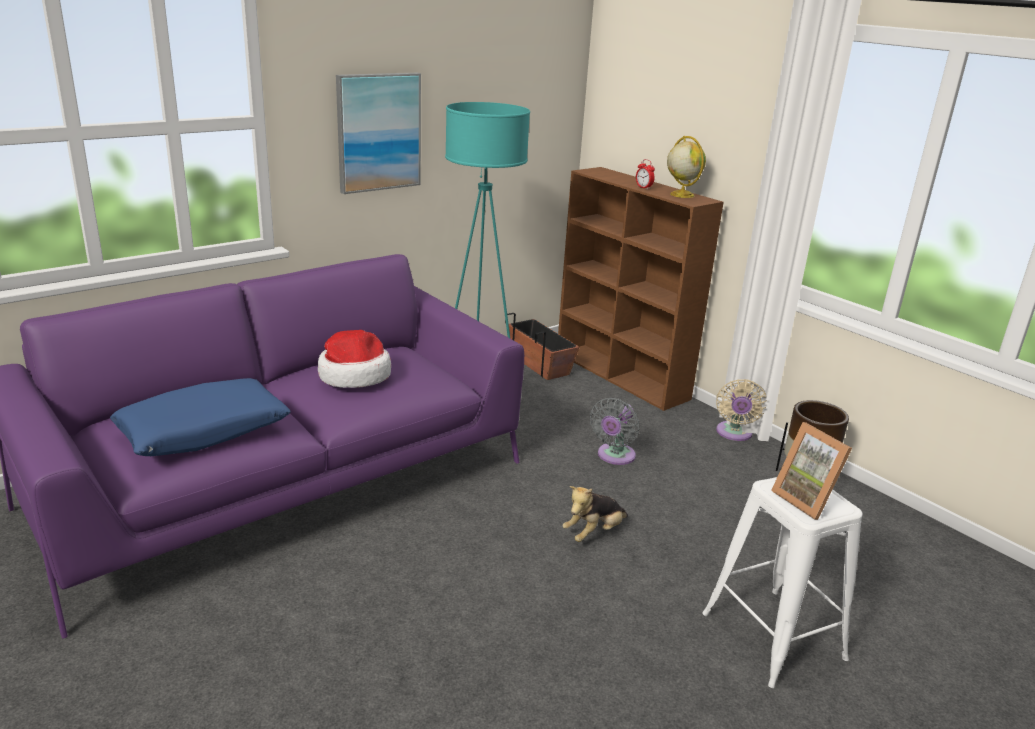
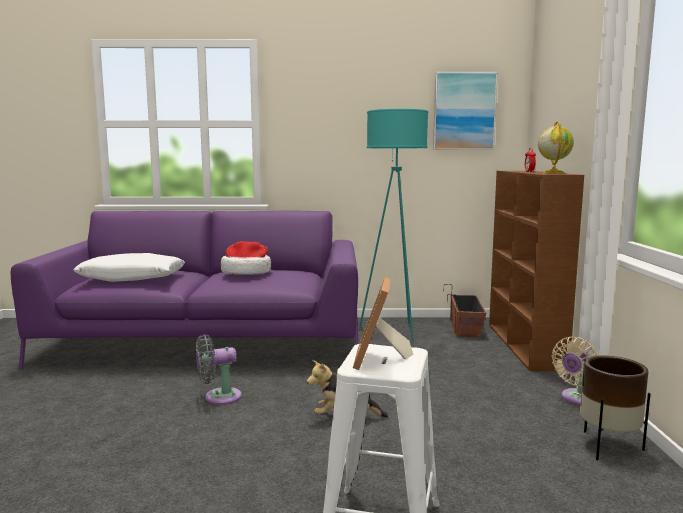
camera: 40 degrees right, 15 degrees down
blue pillow [110,378,291,456] -> white pillow [73,253,185,282]
picture [336,73,421,194] -> picture moved to [433,72,498,150]
grey fan [590,397,640,465] -> grey fan moved to [196,334,242,405]

